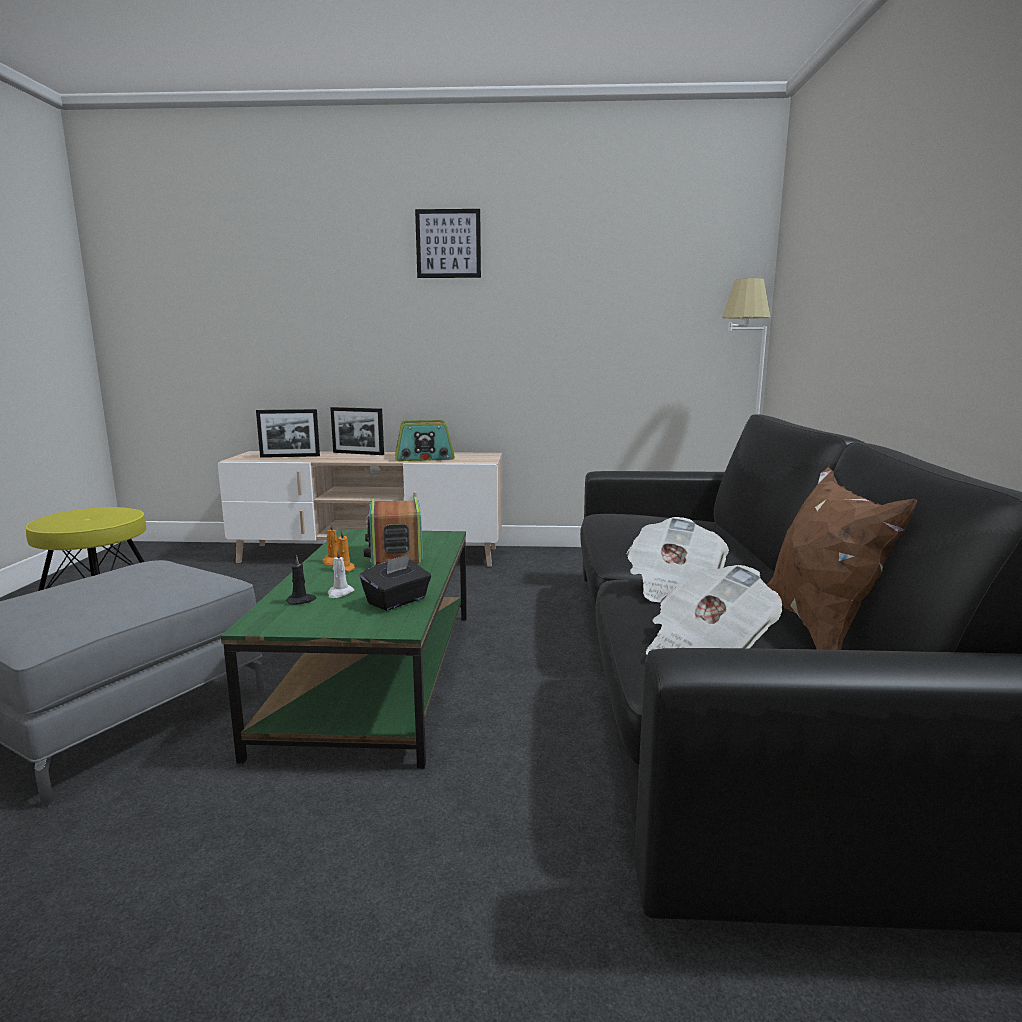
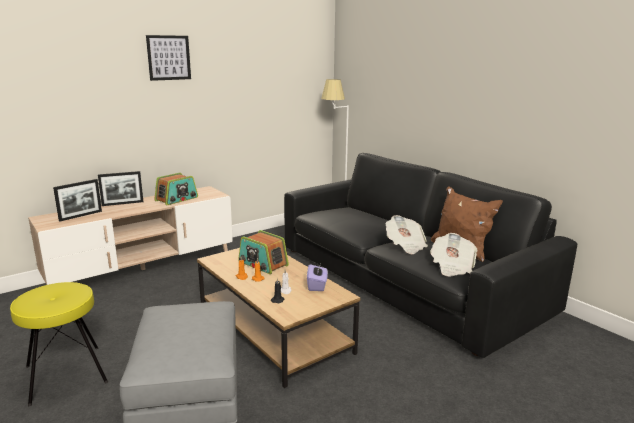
camera: 40 degrees left, 5 degrees up
green coffee table [221,530,467,769] -> brown coffee table [197,248,360,388]
black tissue box [360,554,431,611] -> purple tissue box [307,264,328,291]

